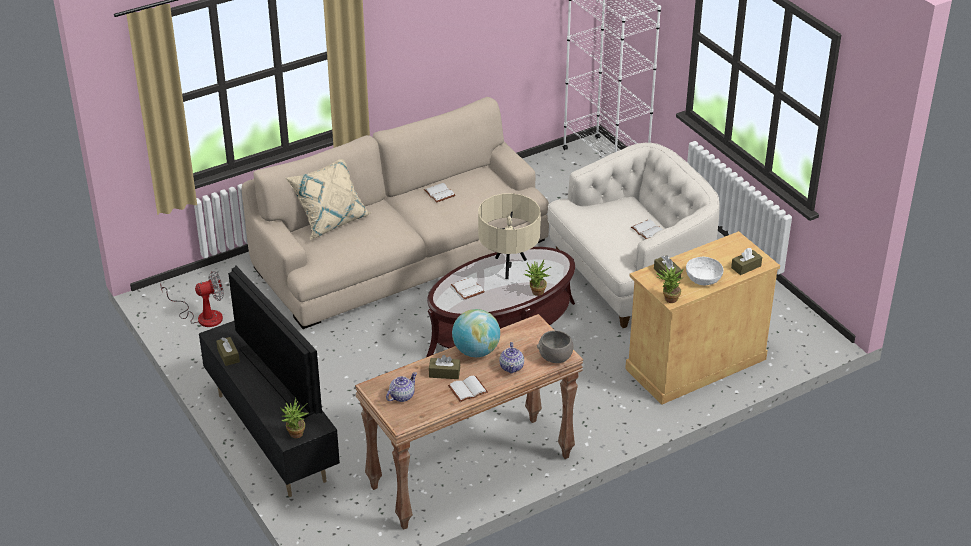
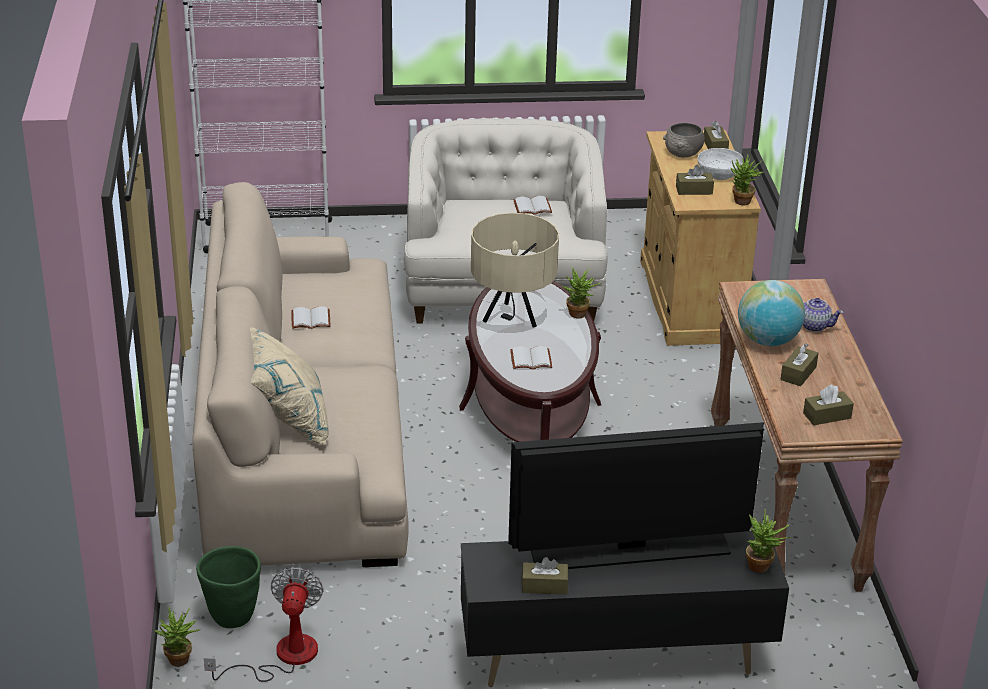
camera: 65 degrees left, 5 degrees down
teapot [386,372,417,402] -> brown tissue box [803,385,854,426]
white book [448,376,488,402] -> none
grey bowl [537,330,573,363] -> grey bowl moved to [663,123,705,157]
none -> potted plant [154,607,200,667]
none -> green planter [196,546,261,628]

